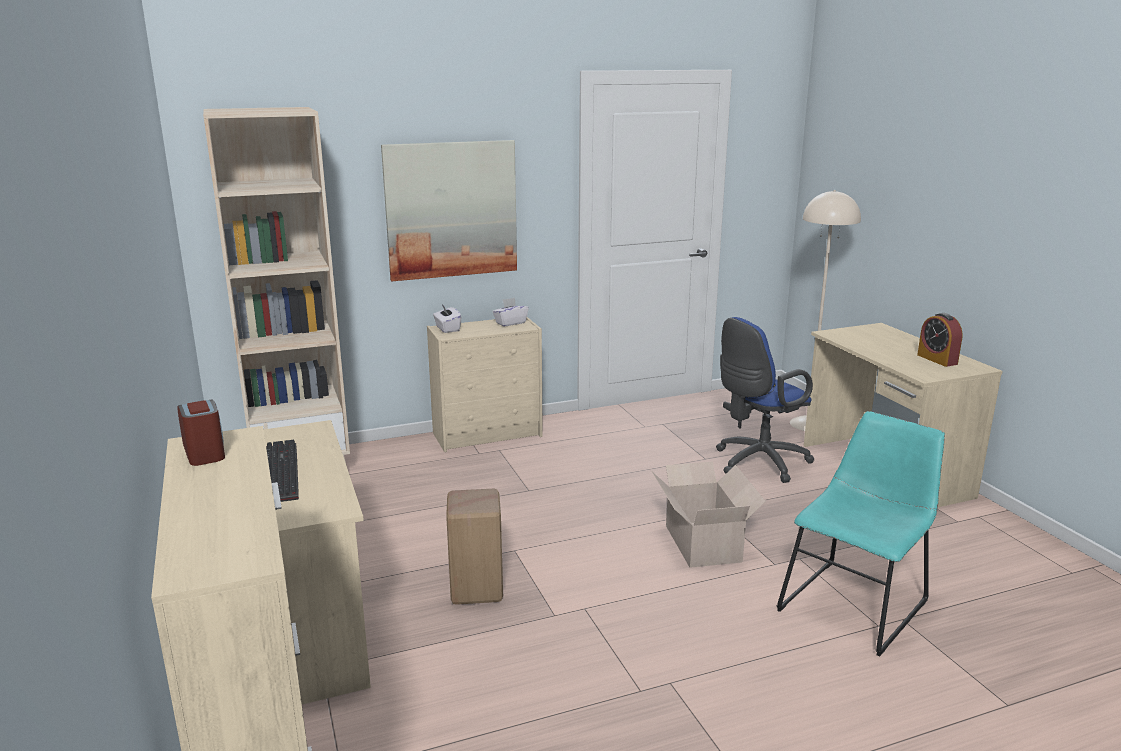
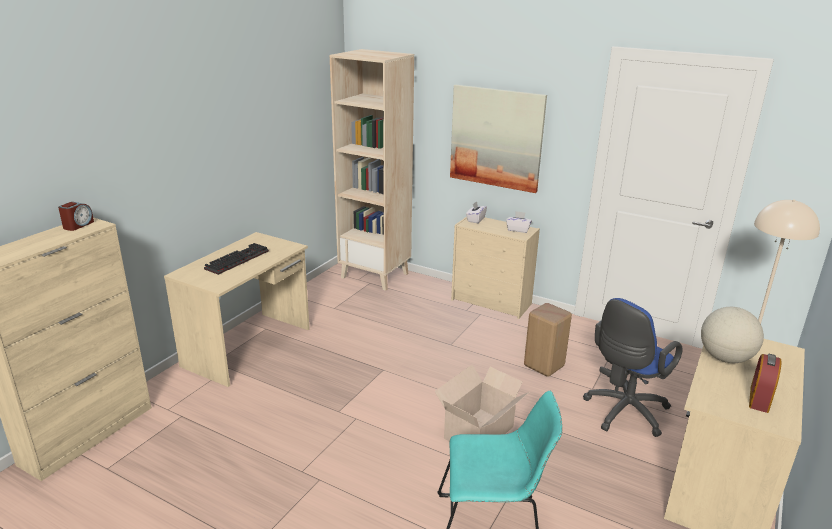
camera: 50 degrees right, 5 degrees up
beige stool [446,489,503,605] -> beige stool moved to [524,303,572,377]
blue office chair [716,317,814,483] -> blue office chair turned 60 degrees counterclockwise [583,298,682,437]
none -> globe [701,307,764,363]

